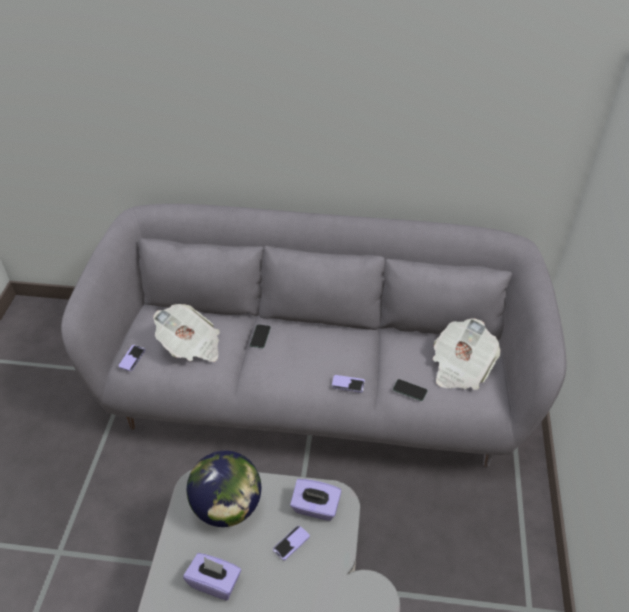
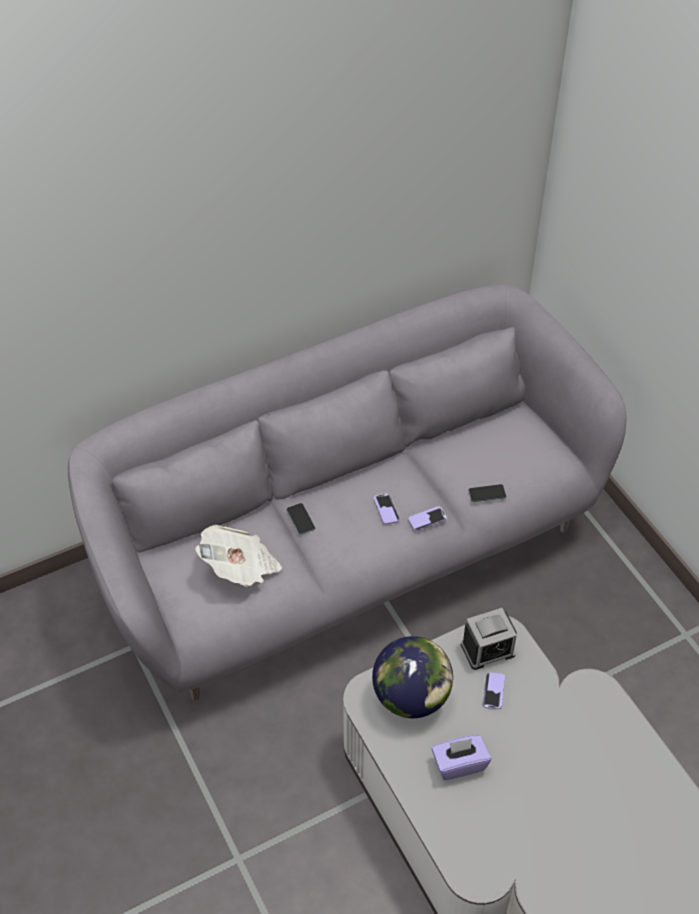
camera: 35 degrees left, 5 degrees up
phone [119,345,145,371] -> phone moved to [374,494,400,524]
purple tissue box [290,479,342,521] -> alarm clock [461,608,517,670]
newspaper [433,318,500,390] -> none

